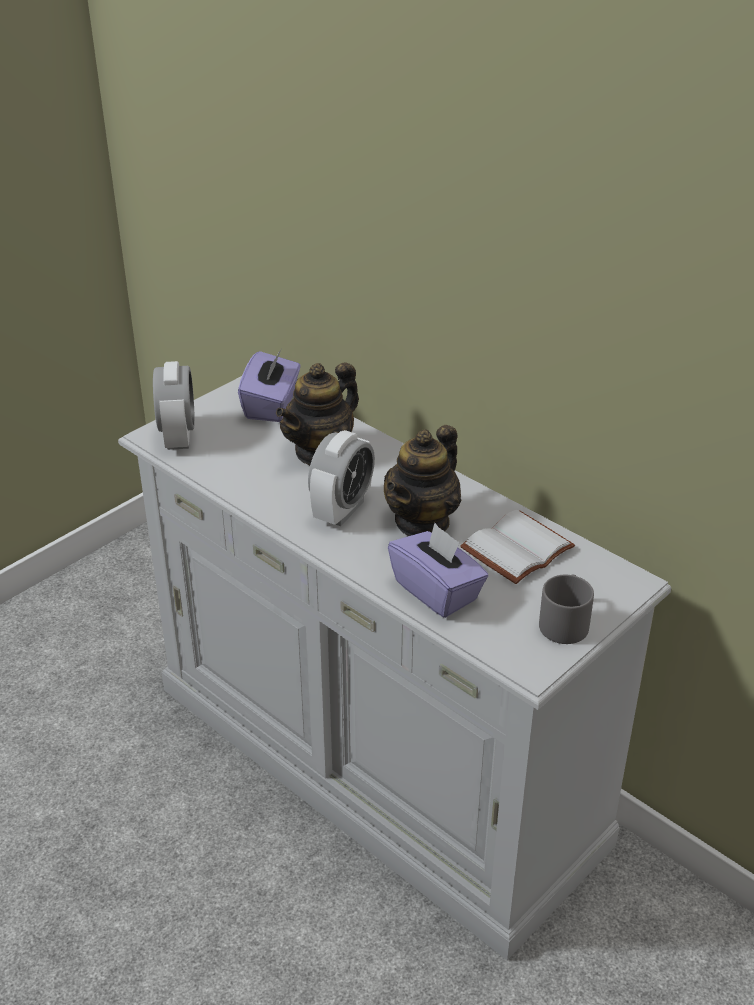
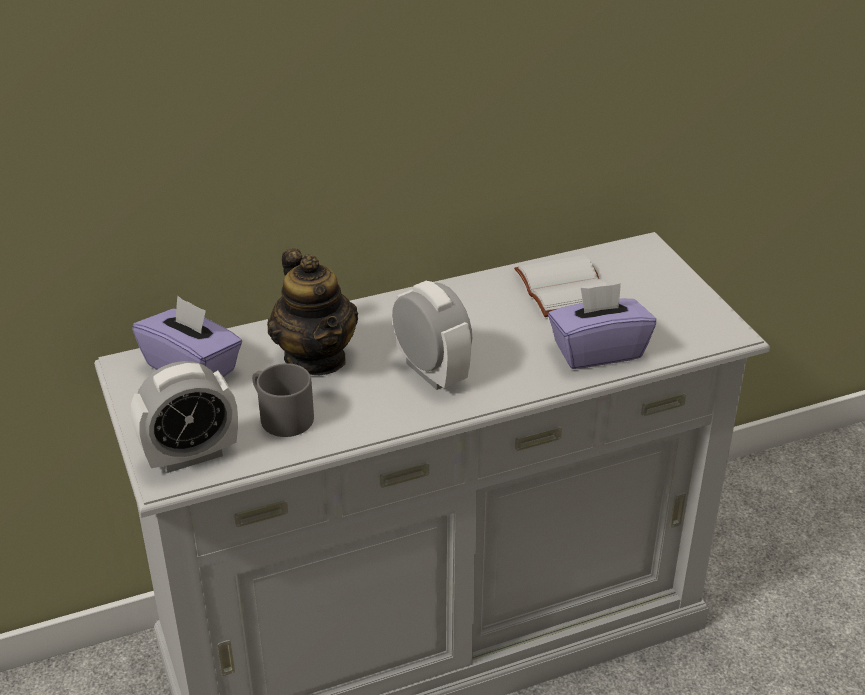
camera: 65 degrees left, 0 degrees up
alarm clock [153,361,195,450] -> alarm clock turned 135 degrees clockwise [131,361,238,473]
teapot [384,425,461,536] -> none
grey mug [539,575,594,644] -> grey mug moved to [252,363,314,437]

